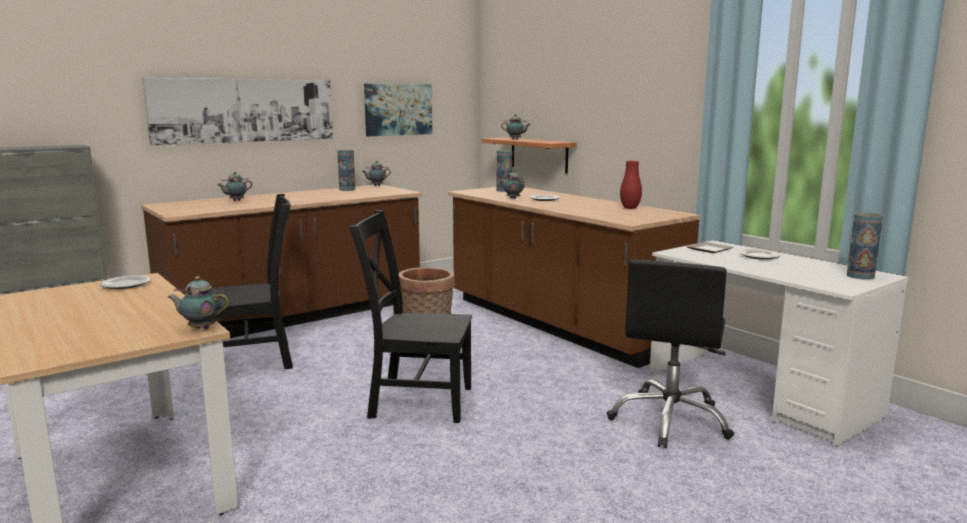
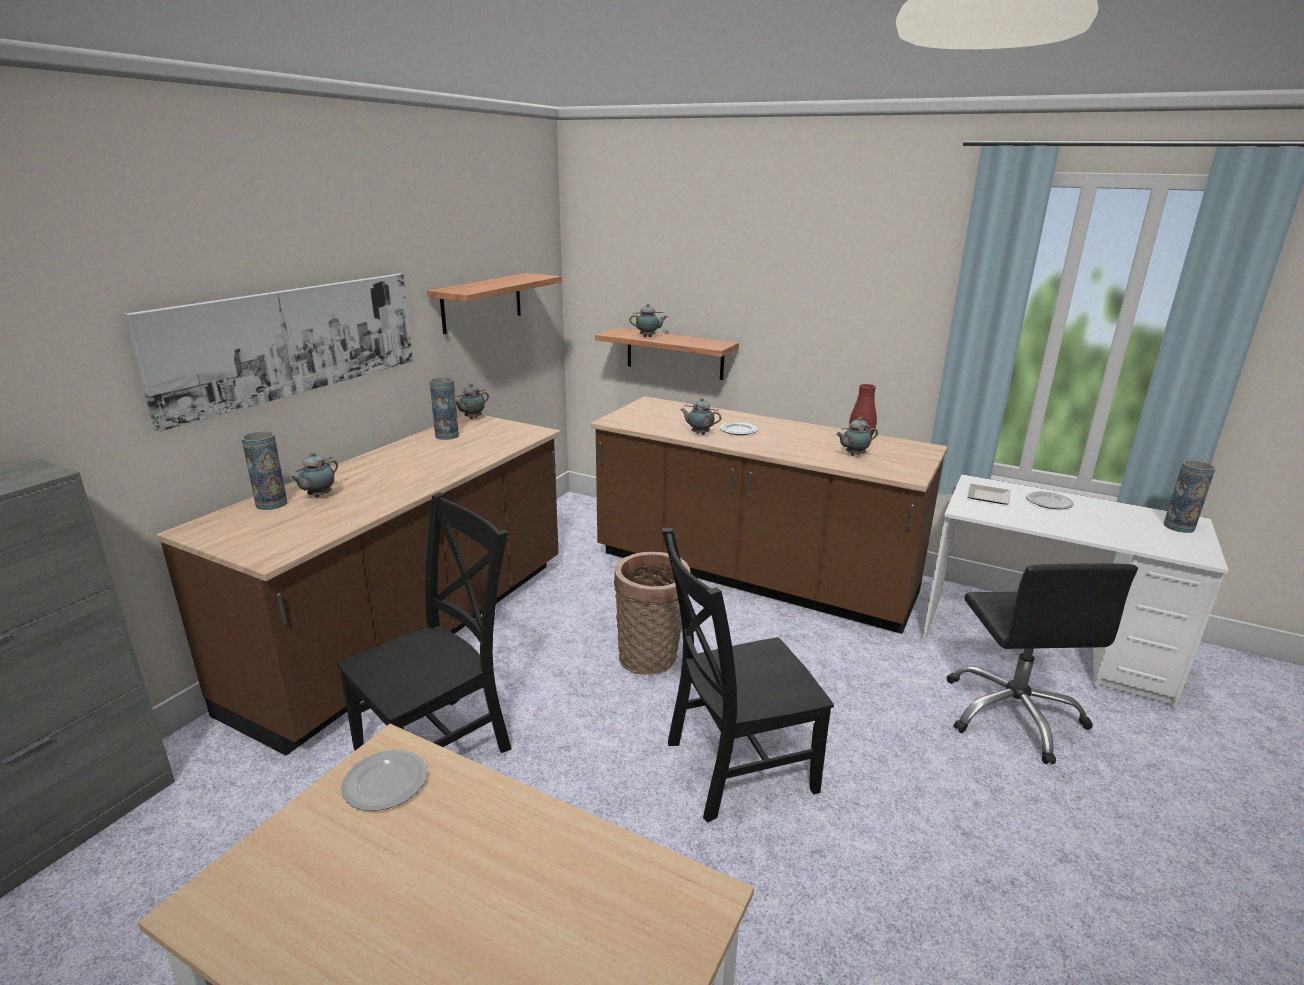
camera: 25 degrees left, 10 degrees up
teapot [168,276,229,329] -> teapot moved to [836,417,878,456]
picture [364,84,432,136] -> shelf [427,273,562,334]
vase [497,150,513,192] -> vase moved to [241,431,287,510]

